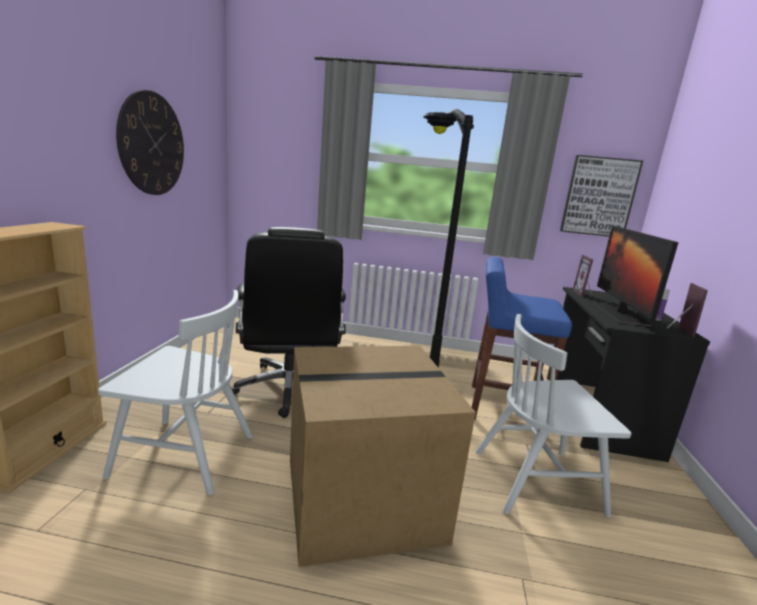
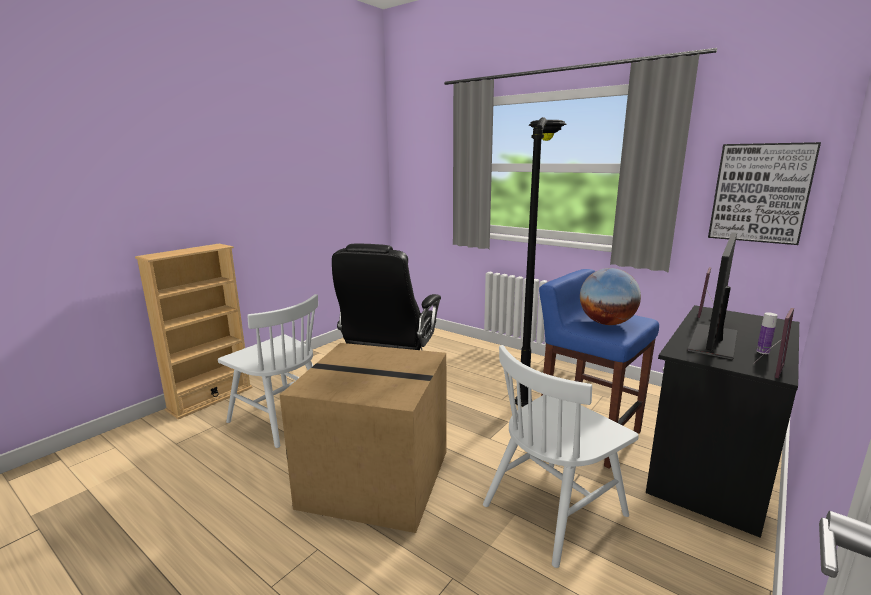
camera: 30 degrees right, 0 degrees up
wall clock [116,90,184,195] -> none
white chair [476,314,631,518] -> white chair turned 60 degrees counterclockwise [483,345,639,568]
none -> globe [580,268,641,325]

